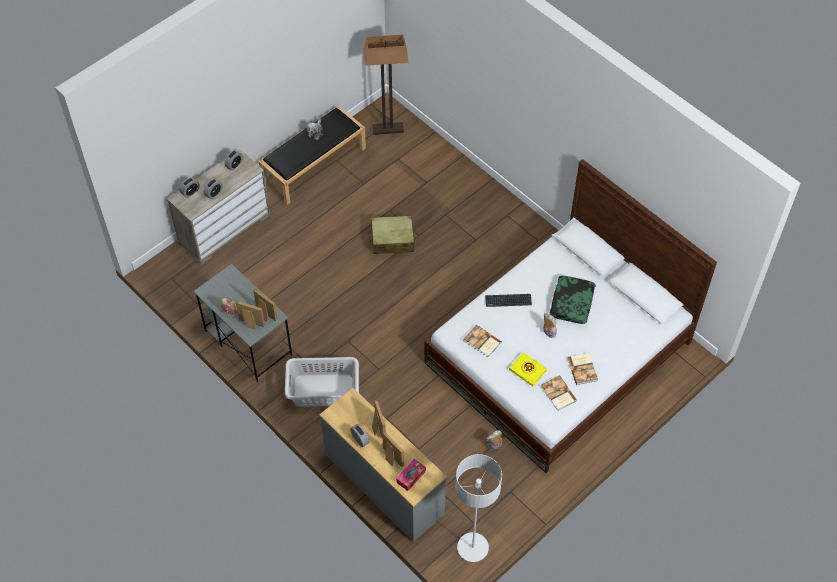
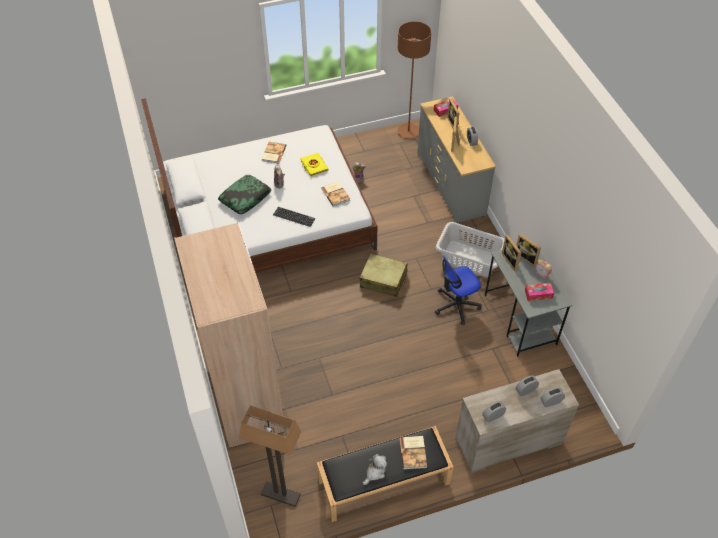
camera: 155 degrees left, 5 degrees down
beige suitcase [368,216,414,254] -> beige suitcase moved to [359,253,407,297]
grey floor lamp [456,454,502,562] -> brown floor lamp [397,21,431,139]
book [541,375,577,411] -> book moved to [400,436,427,470]
none -> beige wardrobe [174,222,285,448]
none -> office chair [435,256,481,325]
none -> tissue box [525,283,554,301]

